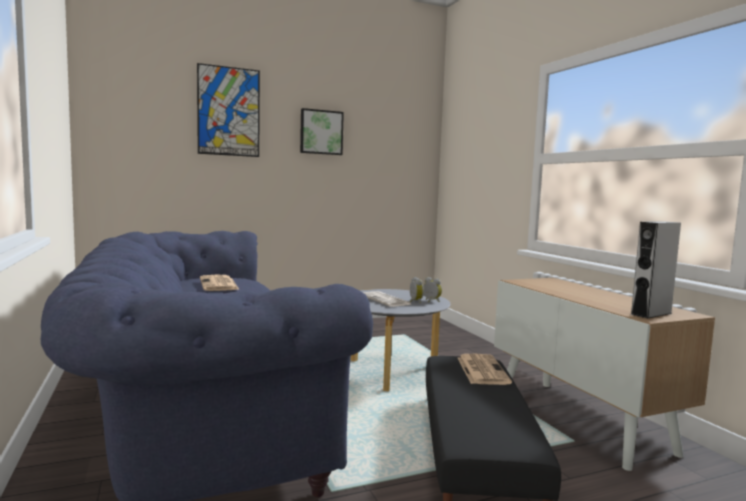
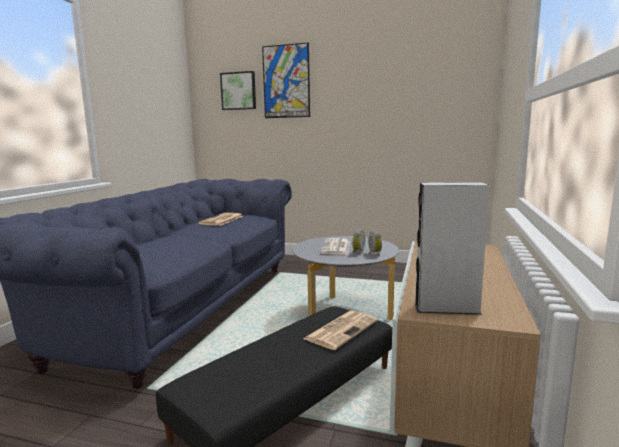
camera: 40 degrees right, 5 degrees up
picture [300,108,344,155] -> picture moved to [220,71,256,110]

